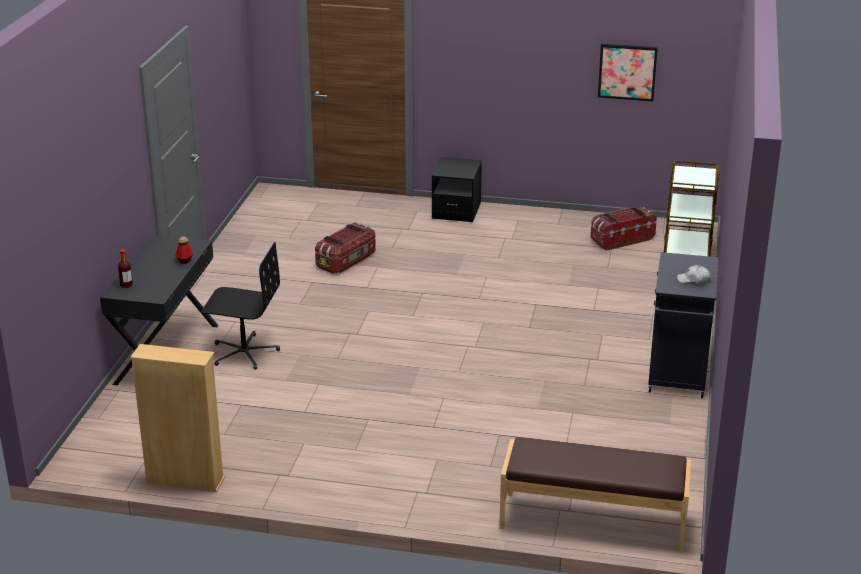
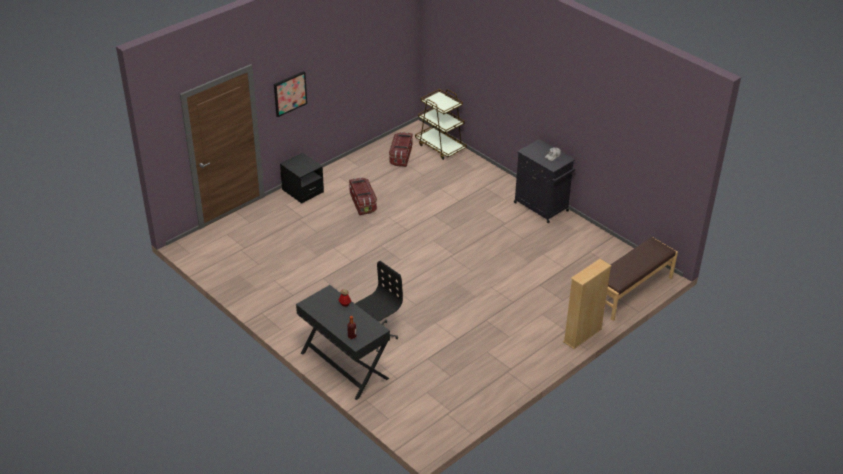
camera: 55 degrees left, 10 degrees up
beige bookcase [130,344,225,492] -> beige bookcase moved to [563,259,612,349]
storage box [315,222,376,274] -> storage box moved to [349,177,377,215]
picture [598,44,658,101] -> picture moved to [274,71,307,117]

